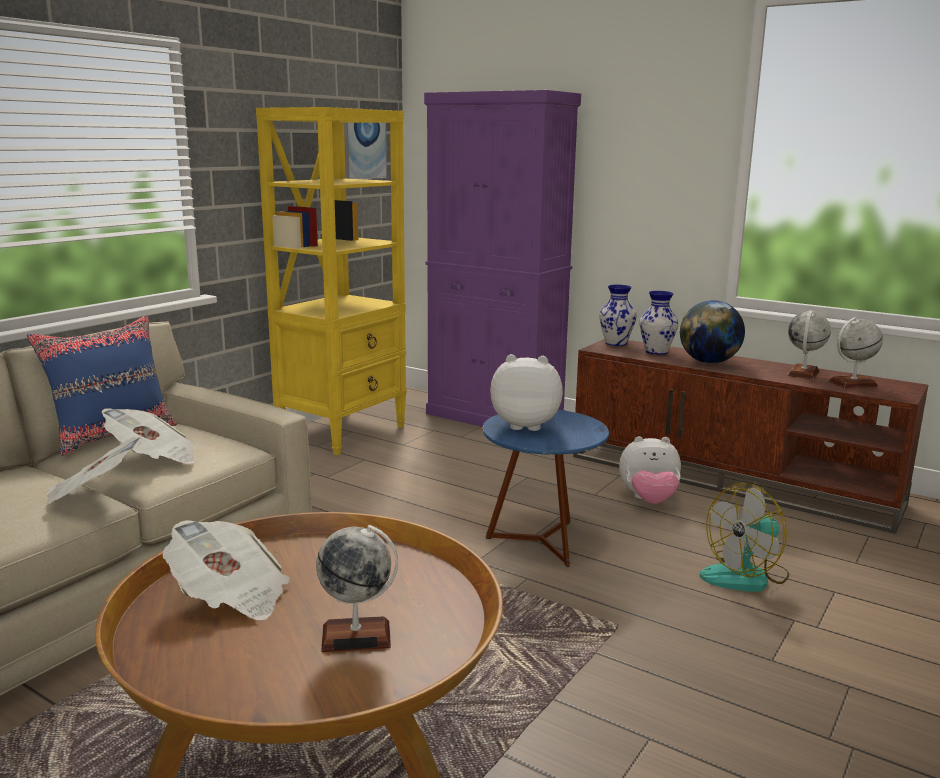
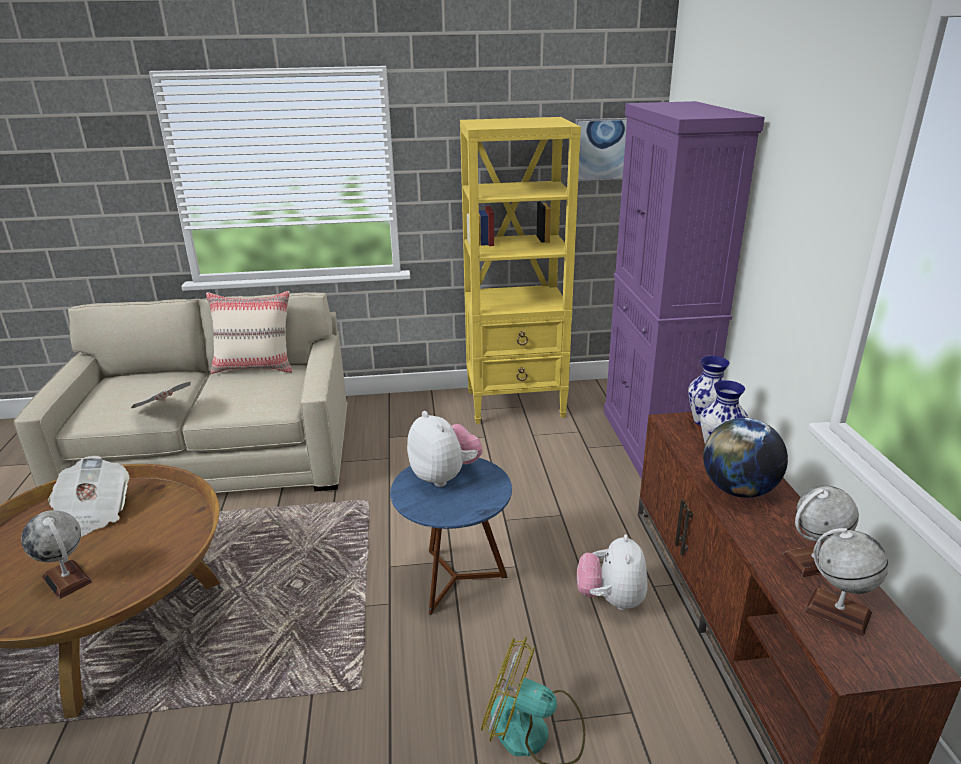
camera: 50 degrees right, 10 degrees up
blue pillow [27,315,177,456] -> beige pillow [206,291,292,374]
newspaper [101,408,194,464] -> none
plush toy [619,436,681,504] -> plush toy turned 45 degrees clockwise [577,534,648,610]

